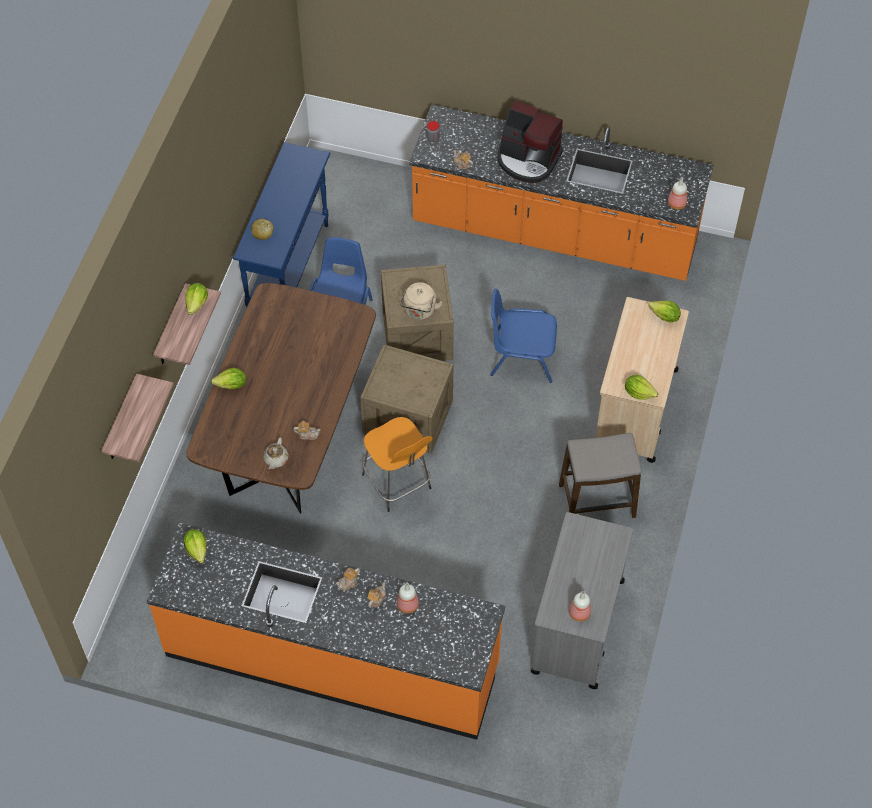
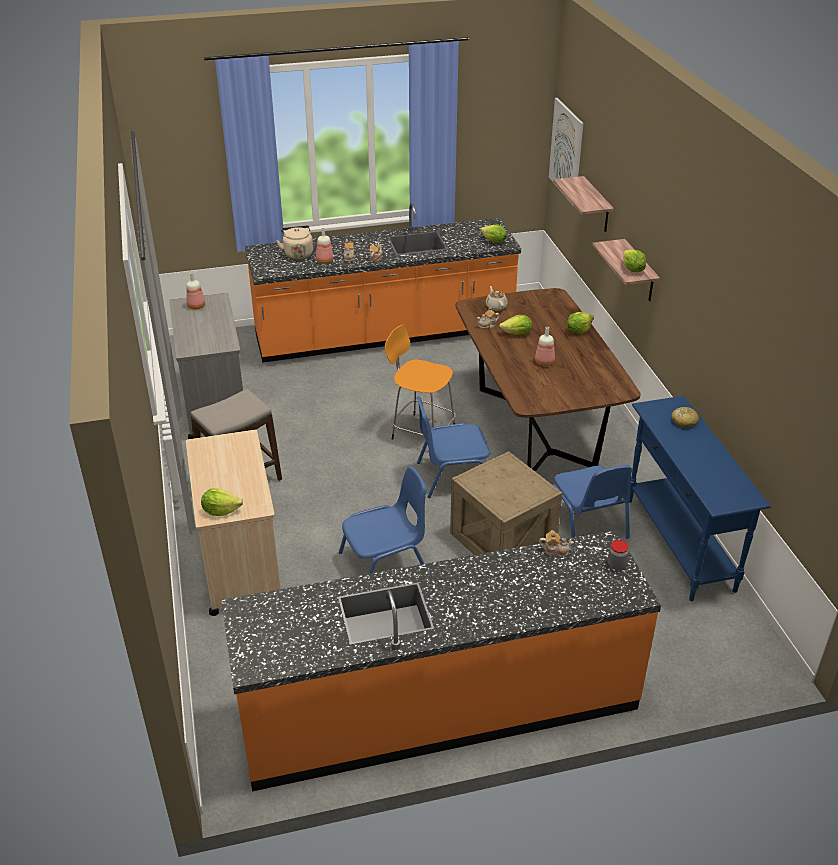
camera: 150 degrees right, 20 degrees down
crate [360,345,453,454] -> blue chair [416,396,490,498]
beige kettle [400,282,443,320] -> beige kettle moved to [276,225,313,260]
coffee machine [498,101,563,183] -> none
lettuce [625,374,658,400] -> lettuce moved to [499,315,532,335]
bottle [668,177,687,210] -> bottle moved to [535,327,555,366]
none -> picture [549,98,584,206]

